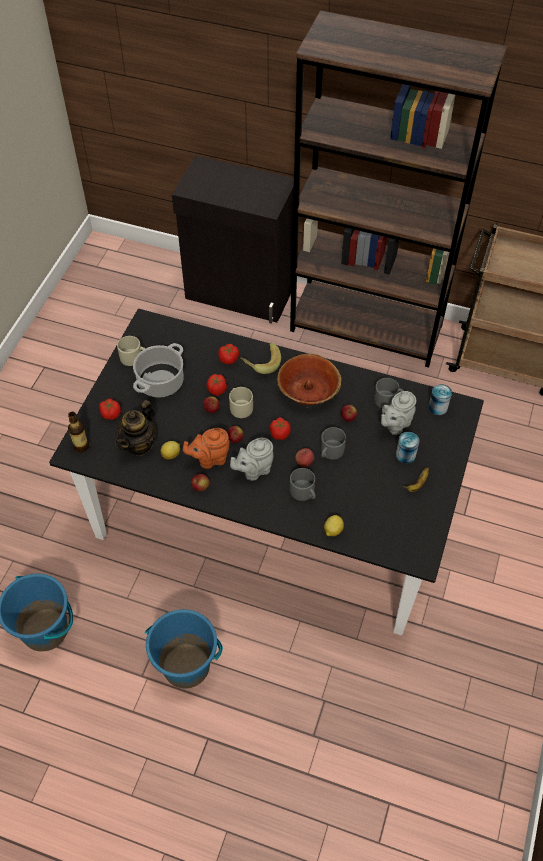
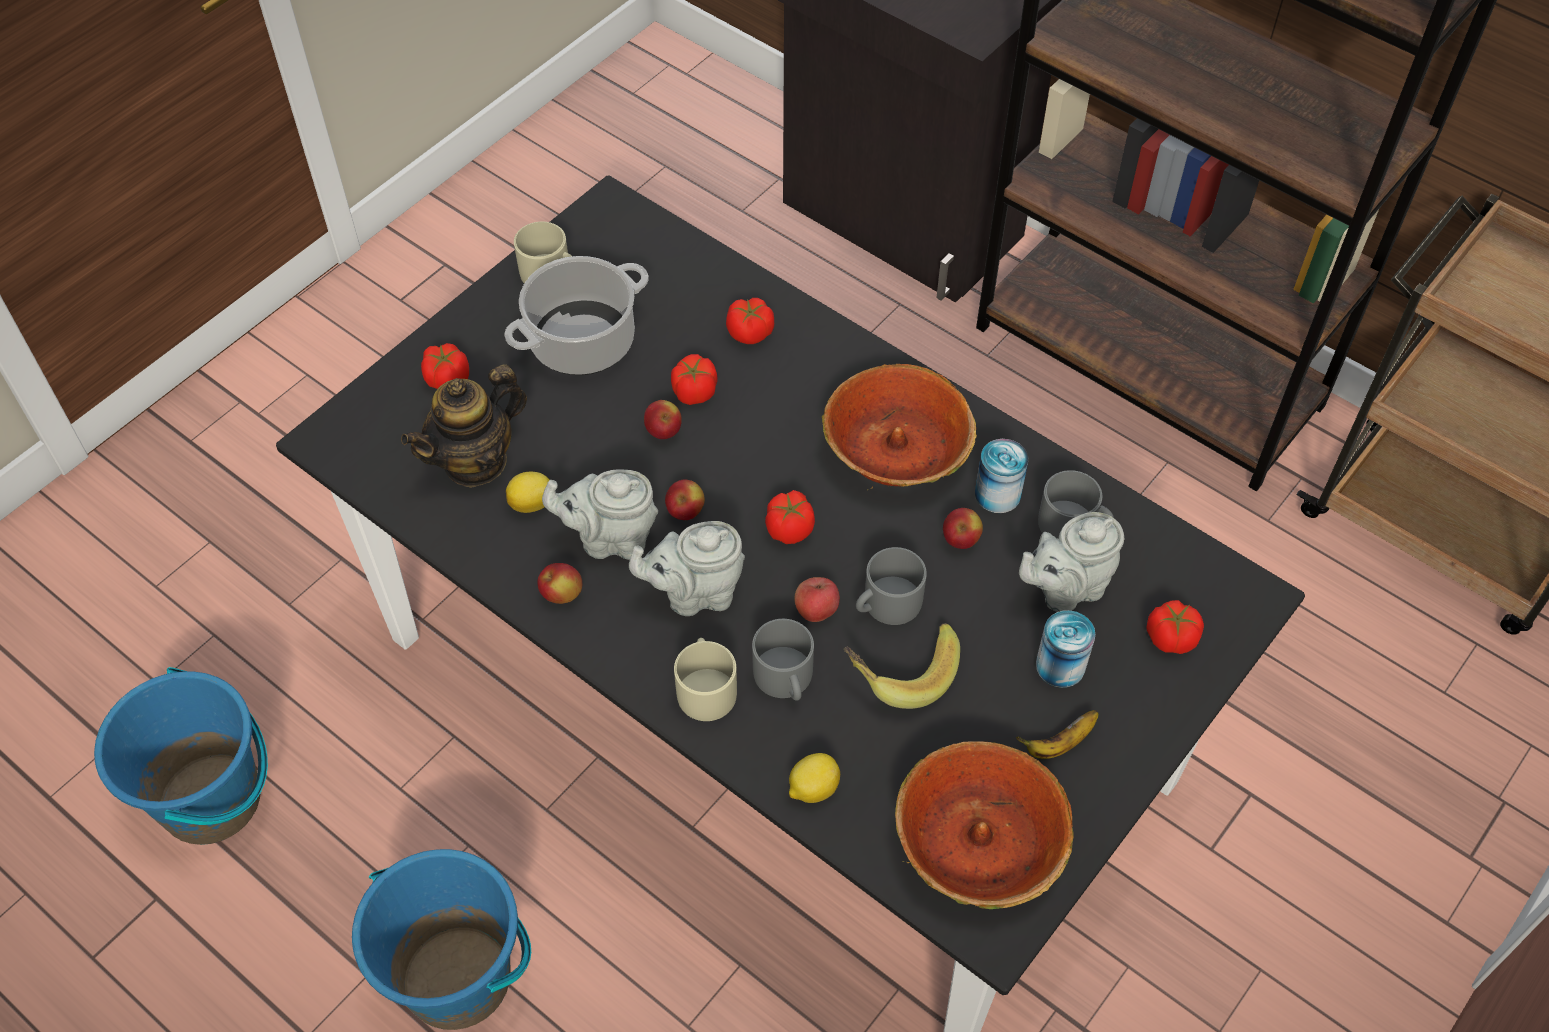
camera: 20 degrees right, 0 degrees up
bottle [68,412,89,452] -> none
orange teapot [183,428,230,469] -> grey teapot [542,470,658,560]
beige mug [229,387,253,418] -> beige mug moved to [674,638,737,721]
banana [240,343,281,374] -> banana moved to [844,623,960,709]
can [429,384,452,415] -> can moved to [975,439,1028,513]
none -> bowl [895,741,1074,909]
none -> tomato [1146,600,1204,654]

